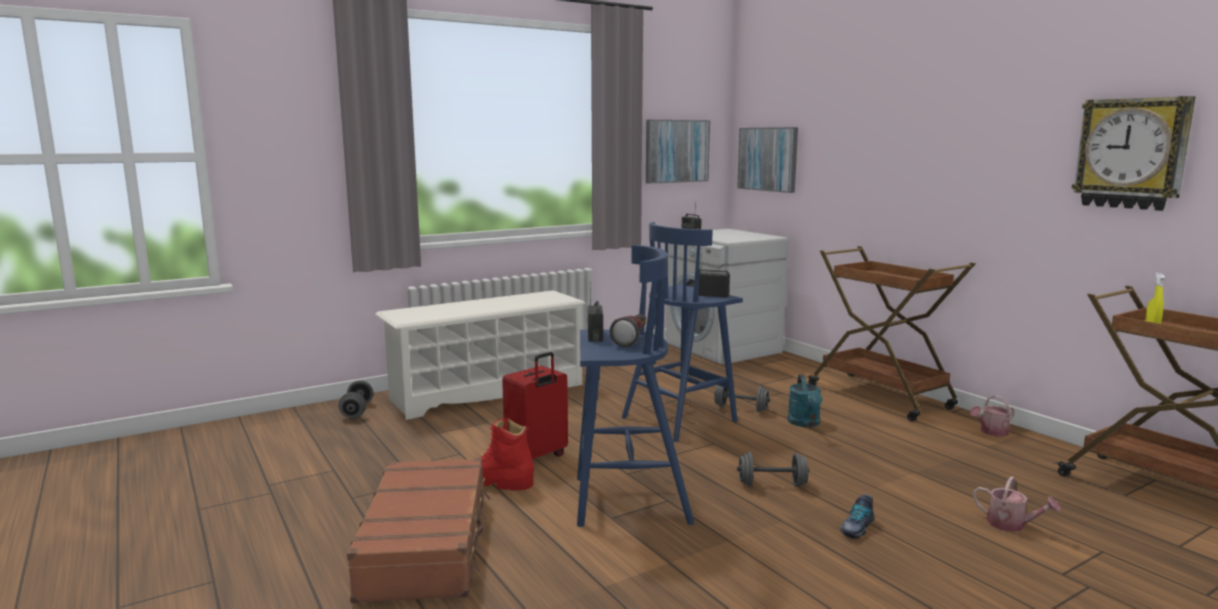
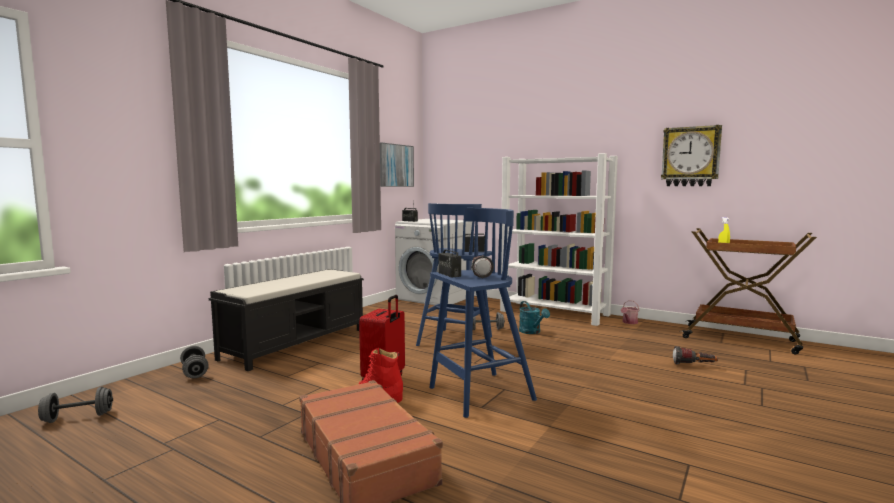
camera: 25 degrees left, 5 degrees down
white shoe rack [375,290,586,420] -> black bench [209,269,364,371]
picture [737,127,798,193] -> none
grey dumbbell [737,452,809,487] -> grey dumbbell moved to [38,387,113,423]
brown cart [806,246,976,421] -> white bookcase [500,153,618,326]
shoe [840,494,874,539] -> none
watering can [973,476,1061,532] -> flashlight [673,346,718,364]

